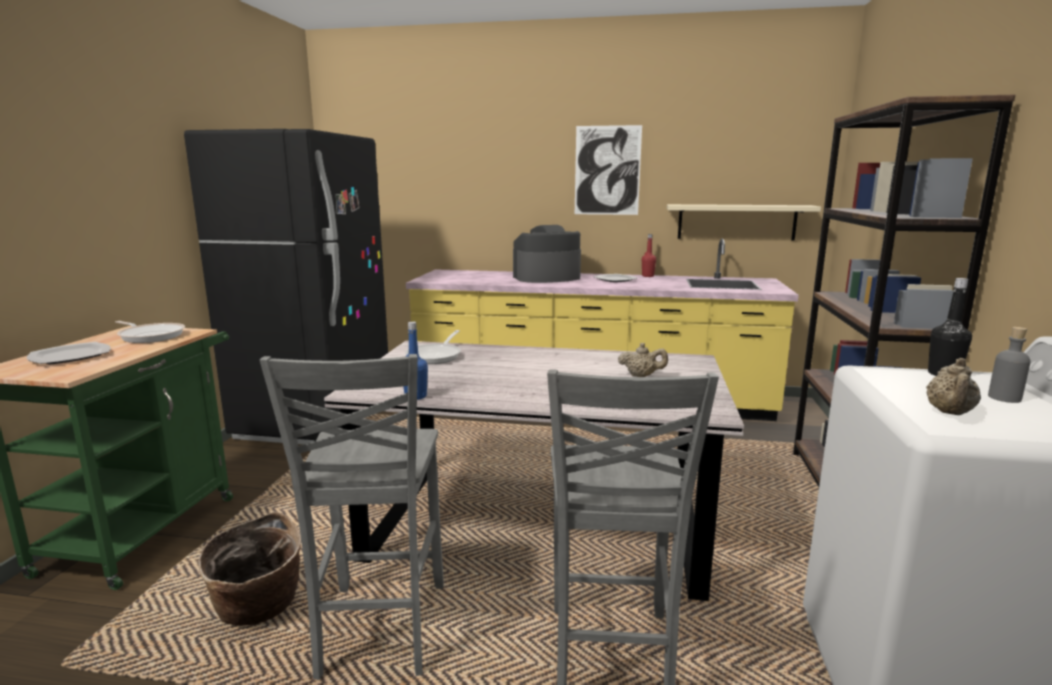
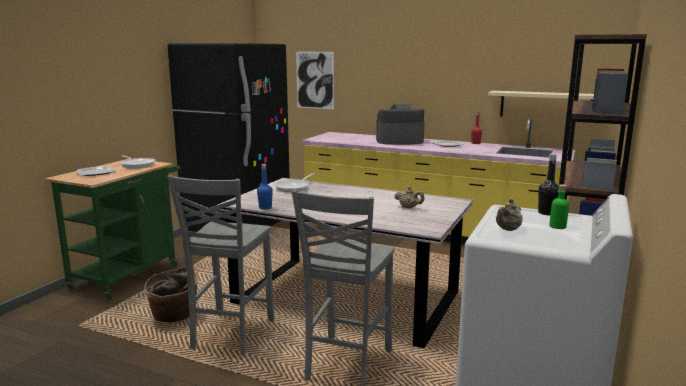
camera: 15 degrees right, 0 degrees up
picture [575,125,642,215] -> picture moved to [296,52,334,109]
grey bottle [988,327,1031,403] -> green bottle [549,184,569,229]

